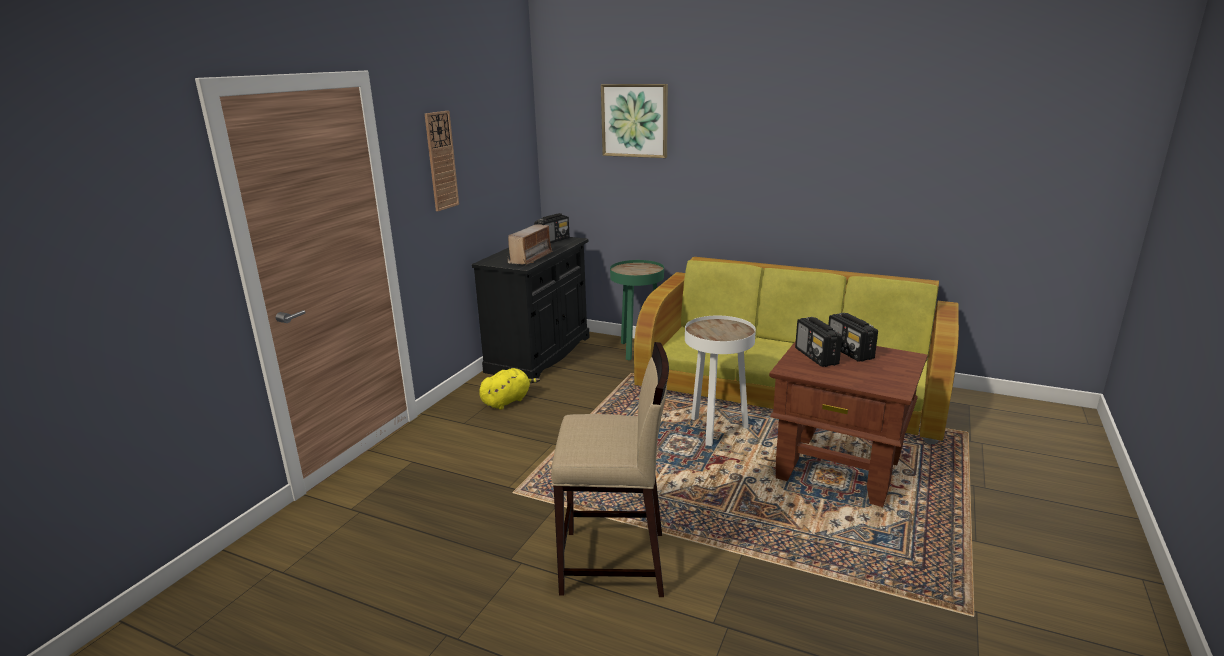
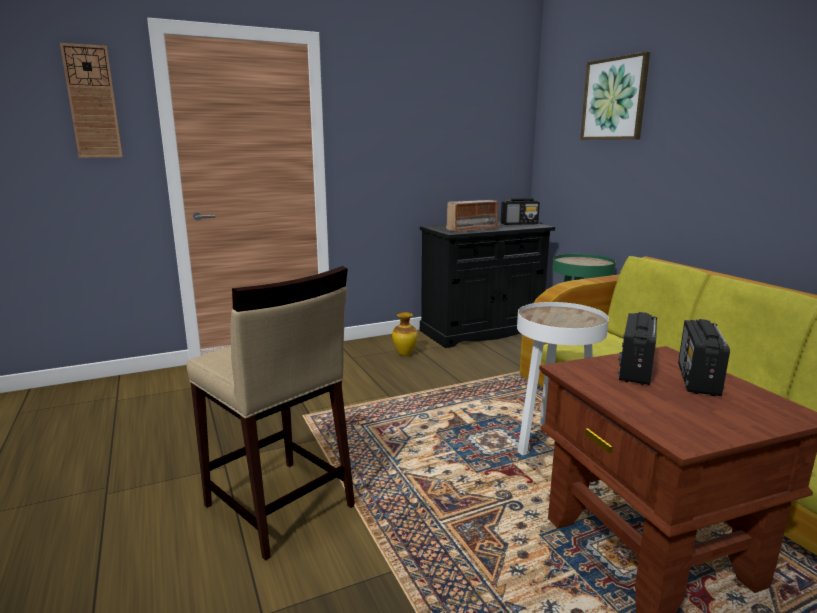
camera: 40 degrees right, 5 degrees down
wall clock [425,111,459,211] -> wall clock moved to [60,43,123,158]
yellow plush toy [479,368,540,410] -> vase [392,312,418,356]

